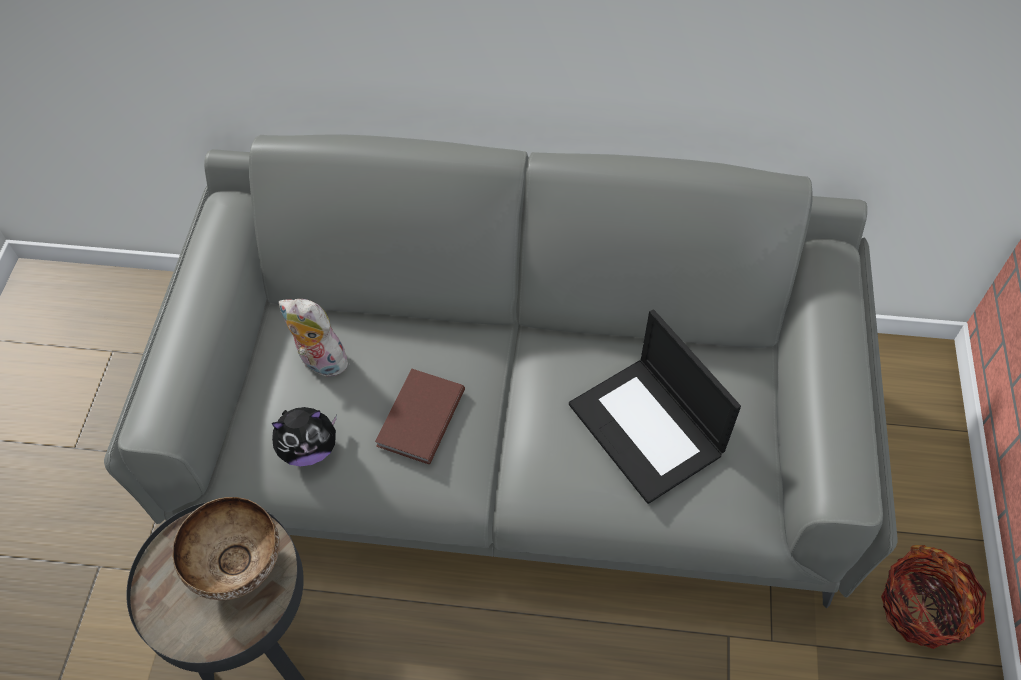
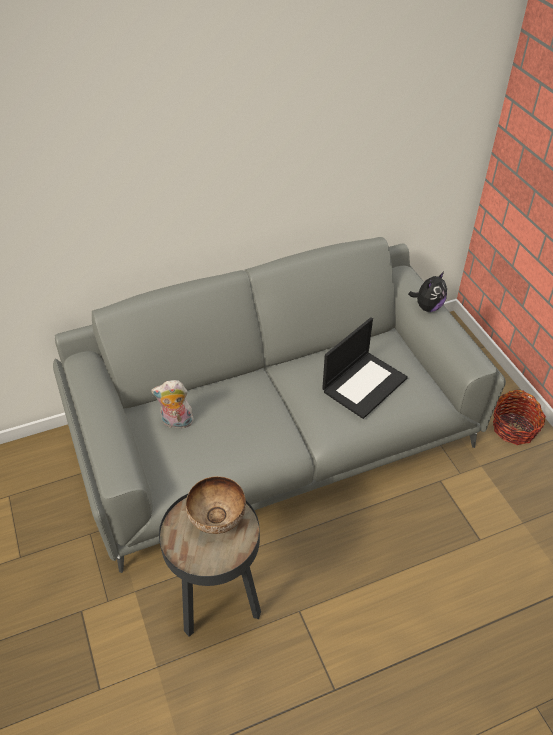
camera: 30 degrees left, 10 degrees down
plush toy [272,407,337,466] -> plush toy moved to [408,272,447,312]
brown book [375,369,465,464] -> none
laptop [569,309,741,504] -> laptop turned 75 degrees counterclockwise [322,317,408,419]

